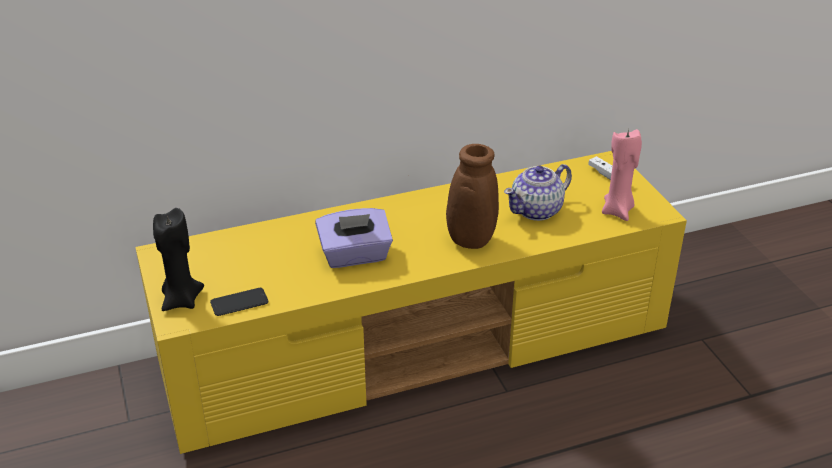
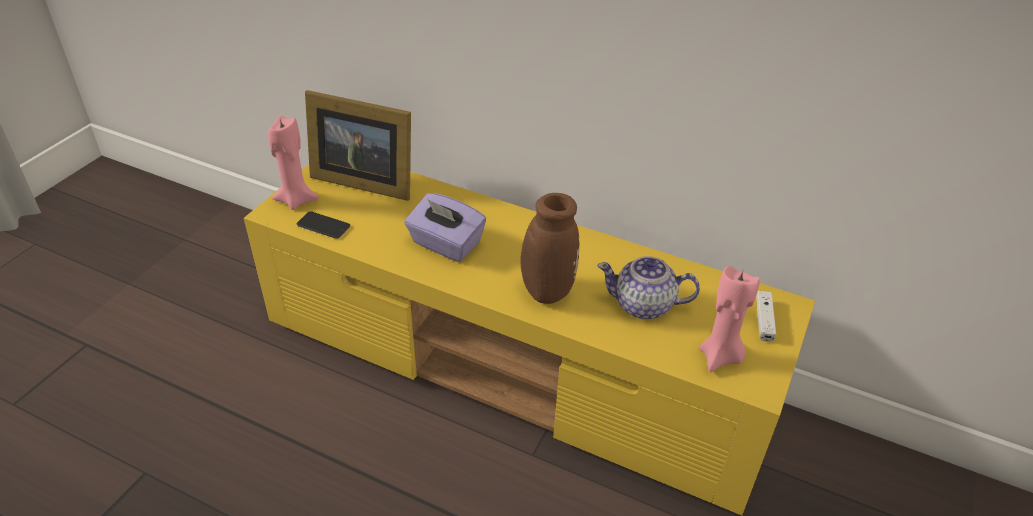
camera: 45 degrees right, 5 degrees up
black candle [153,208,204,311] -> pink candle [268,116,319,210]
none -> picture frame [305,90,411,201]

